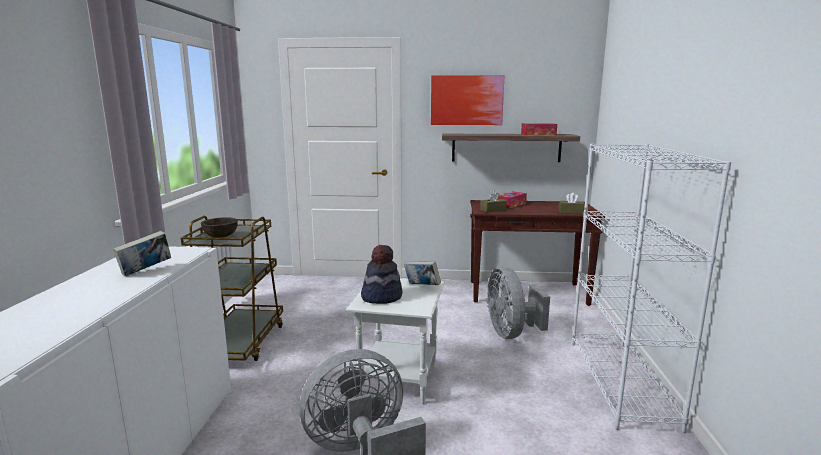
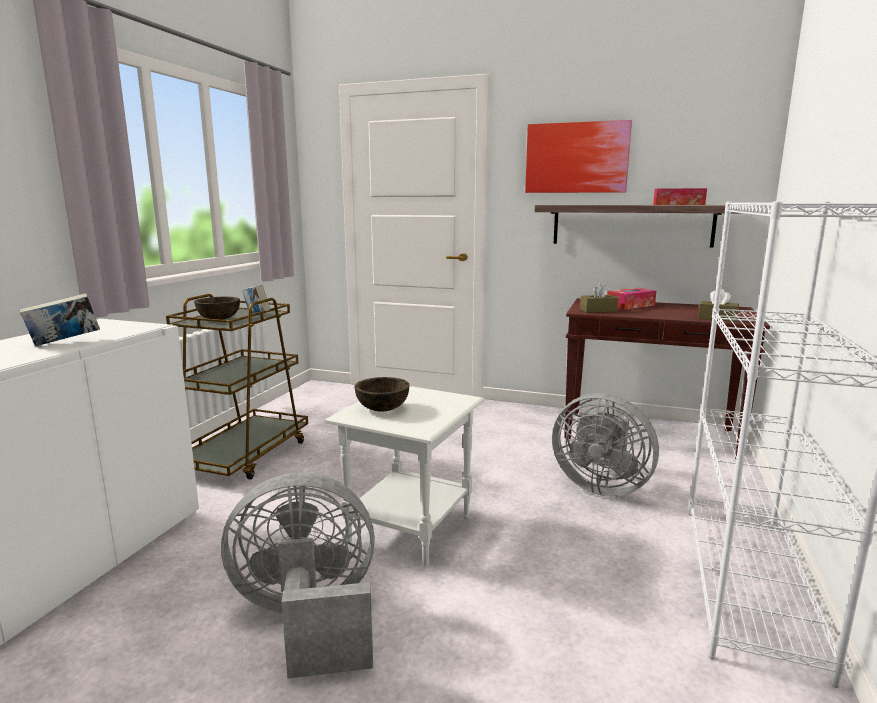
camera: 15 degrees right, 0 degrees up
hat [361,245,403,304] -> brown bowl [355,377,410,411]
book [404,261,441,285] -> book moved to [242,285,270,313]
grey fan [487,267,550,339] -> grey fan turned 60 degrees counterclockwise [552,393,659,497]

